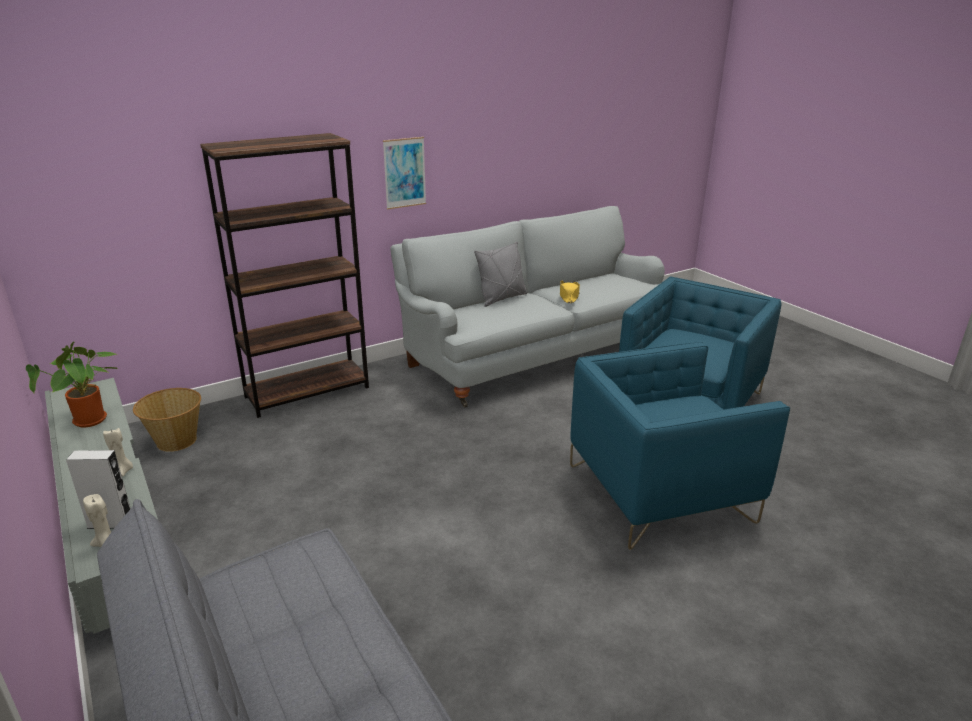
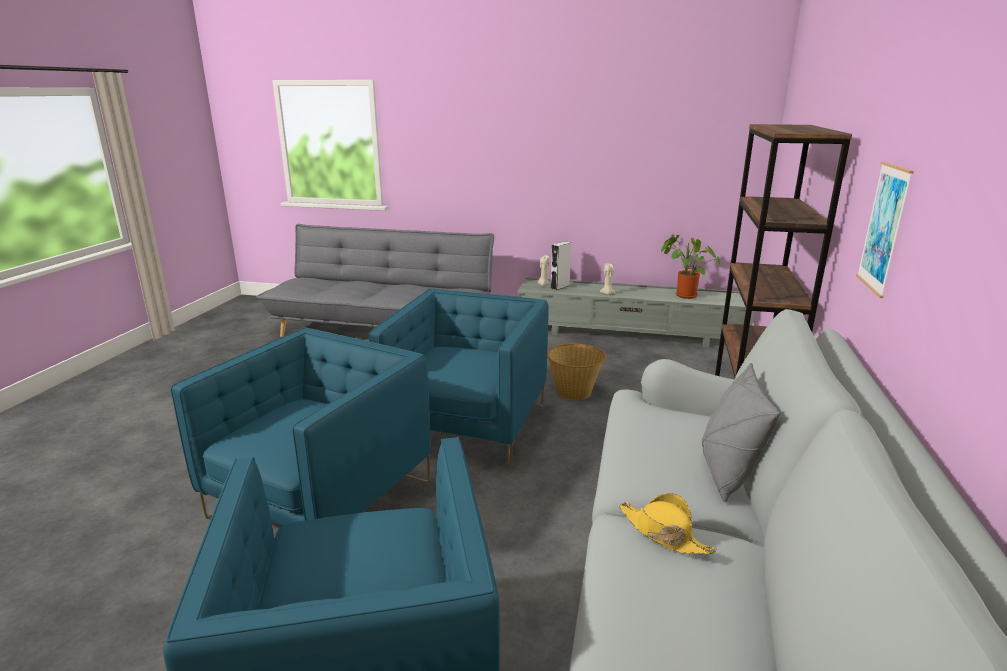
camera: 135 degrees right, 5 degrees down
basket [133,388,201,452] -> basket moved to [547,344,606,400]
none -> blue armchair [369,289,549,470]

